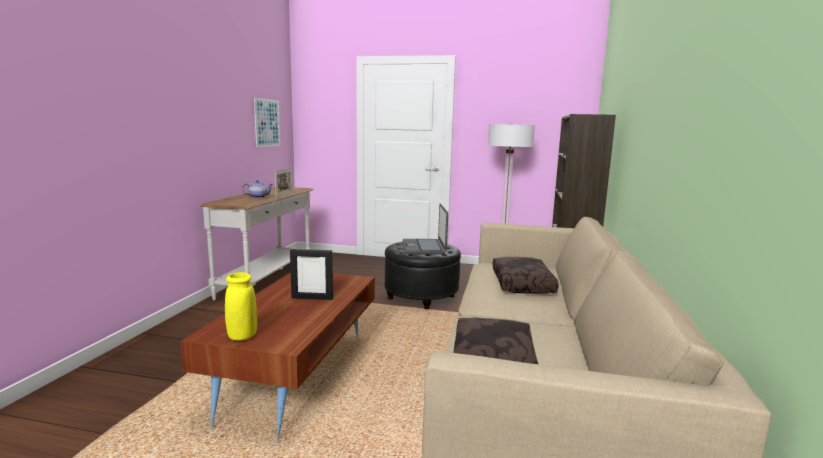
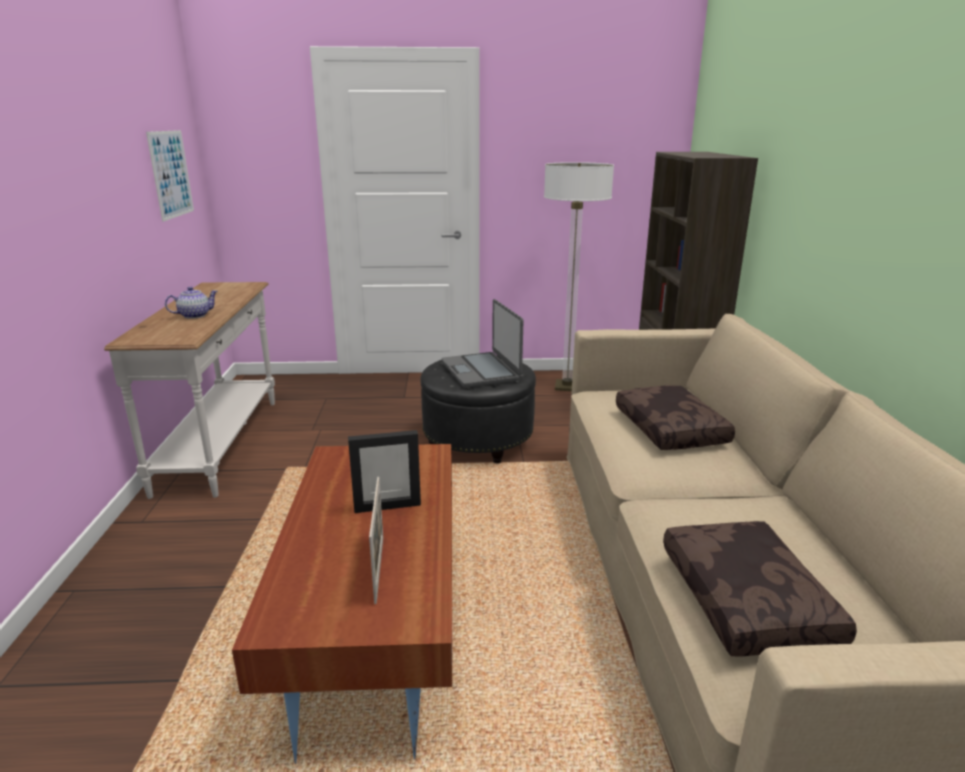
camera: 15 degrees left, 10 degrees up
yellow vase [225,272,257,341] -> none
picture frame [275,168,292,198] -> picture frame moved to [369,477,383,604]

